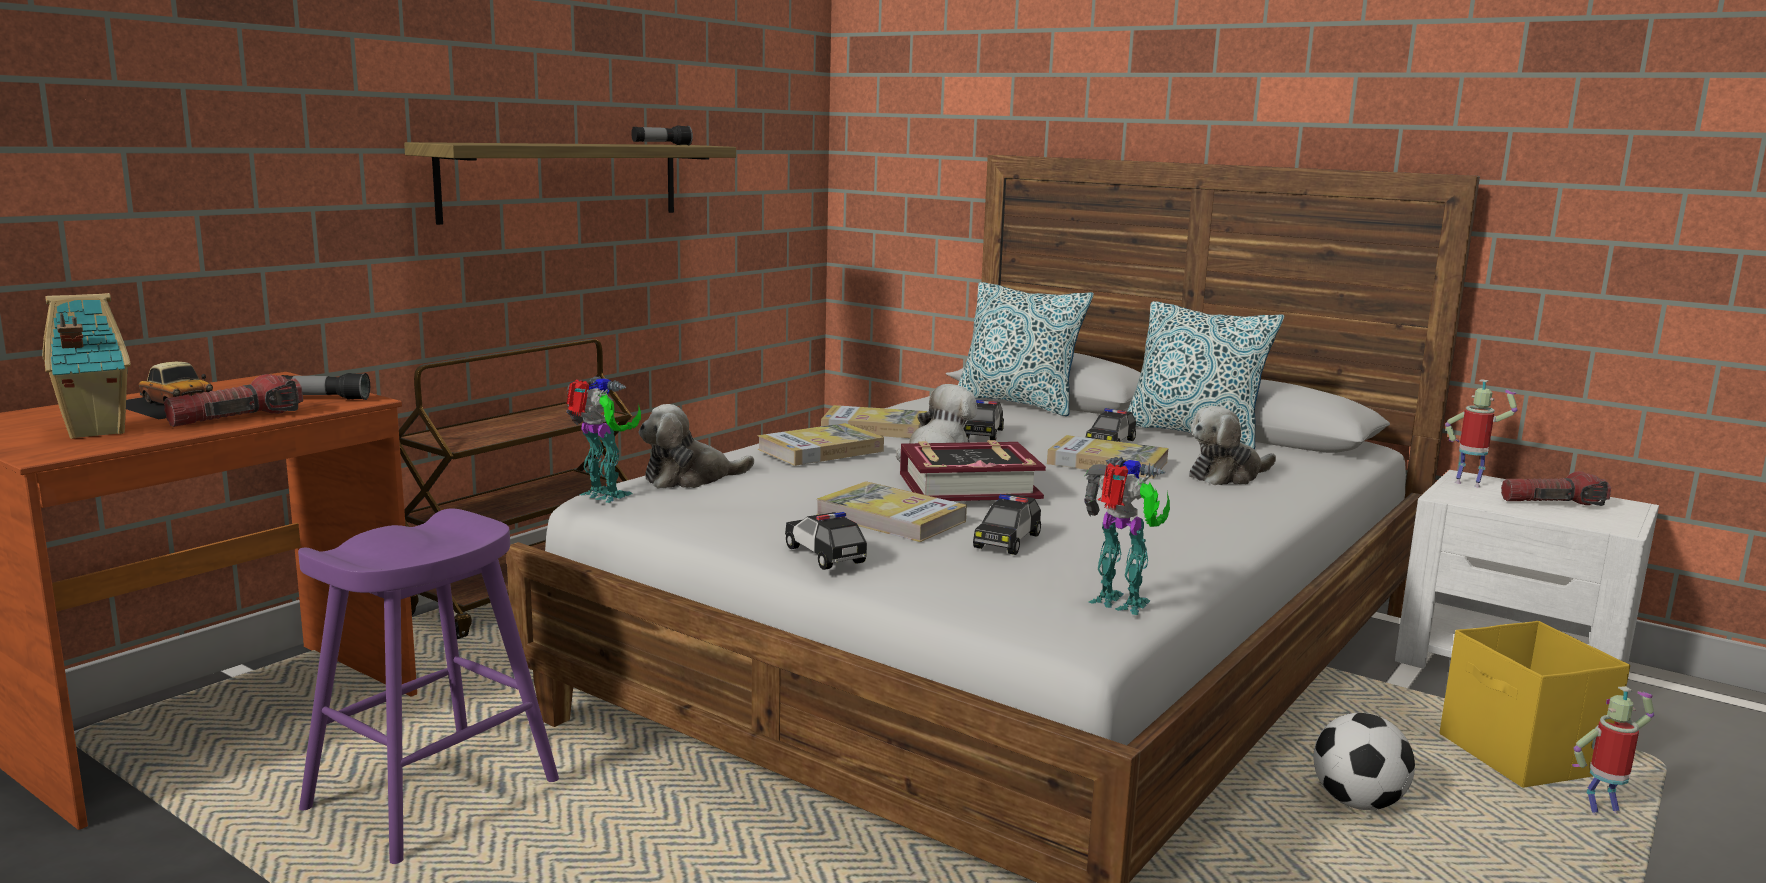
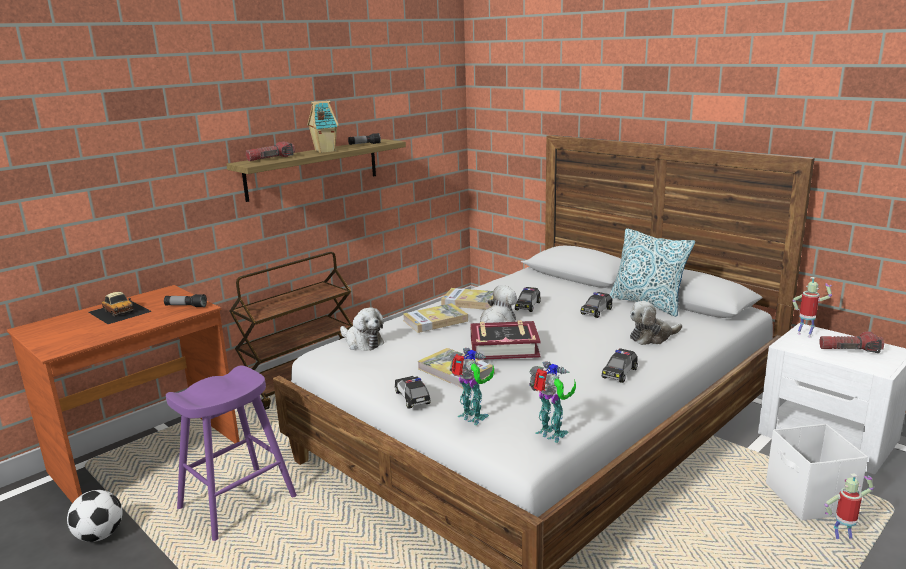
camera: 10 degrees right, 5 degrees up
toy house [42,293,131,439] -> toy house moved to [307,100,339,153]
flashlight [164,374,303,427] -> flashlight moved to [246,141,295,161]
toy robot [566,376,641,503] -> toy robot moved to [449,348,494,425]
plush toy [638,404,754,488] -> plush toy turned 120 degrees counterclockwise [340,307,384,351]
pillow [958,282,1094,416] -> none
toy car [973,494,1041,555] -> toy car moved to [602,348,638,383]
book [1047,435,1169,479] -> none
football [1313,713,1415,810] -> football moved to [67,490,122,542]
yellow storage box [1440,621,1630,788] -> white storage box [766,424,868,521]

